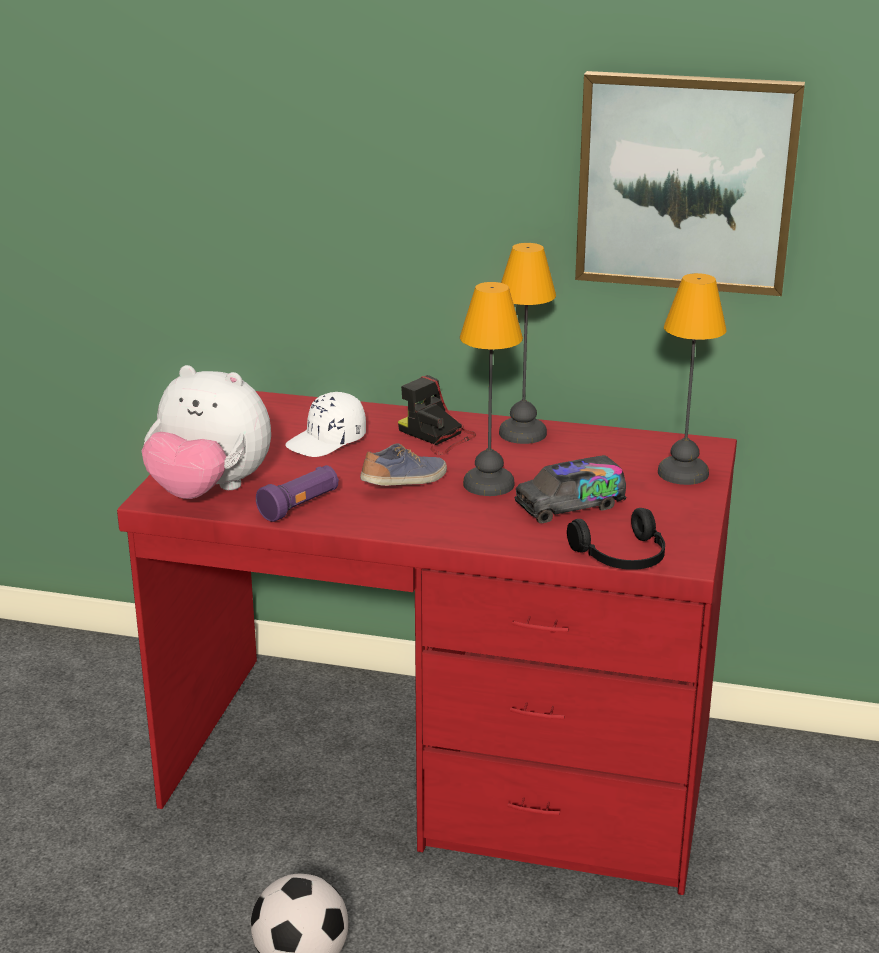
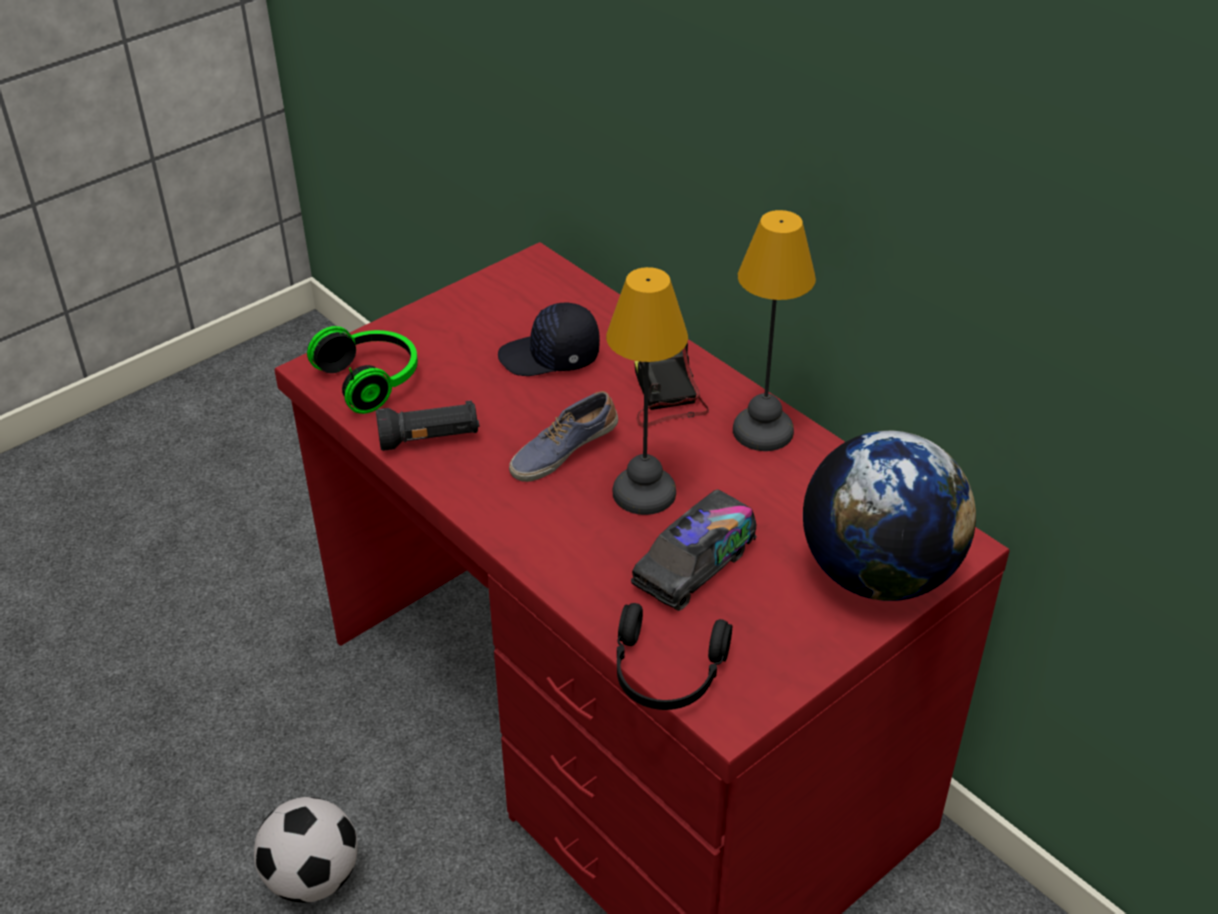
camera: 35 degrees right, 15 degrees up
plush toy [142,365,271,499] -> headphones [307,326,418,414]
purple flashlight [256,465,339,522] -> black flashlight [376,400,479,451]
white cap [286,392,366,457] -> black cap [498,303,600,376]
shoe [360,443,447,486] -> shoe turned 150 degrees clockwise [509,391,618,482]
toy truck [515,455,626,523] -> toy truck turned 60 degrees counterclockwise [631,489,756,611]
picture [575,71,805,296] -> none
table lamp [658,273,727,485] -> globe [803,431,976,601]

